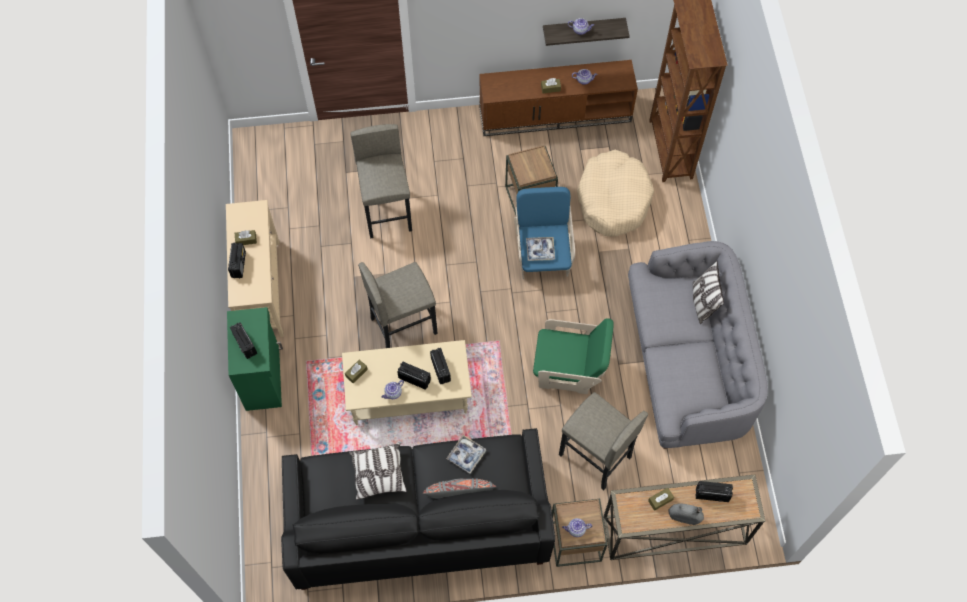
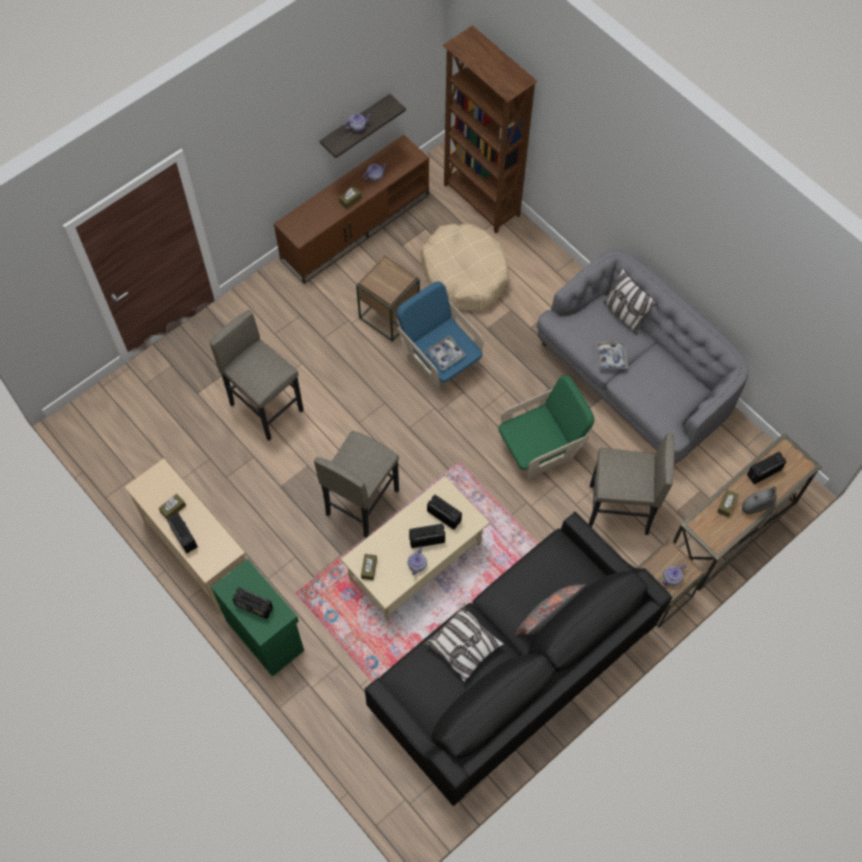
camera: 35 degrees left, 0 degrees up
tray [446,435,486,474] -> tray moved to [597,342,628,369]

